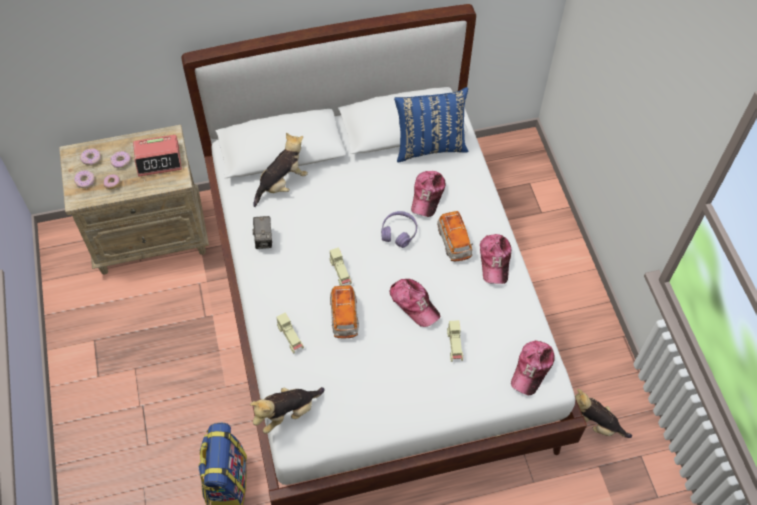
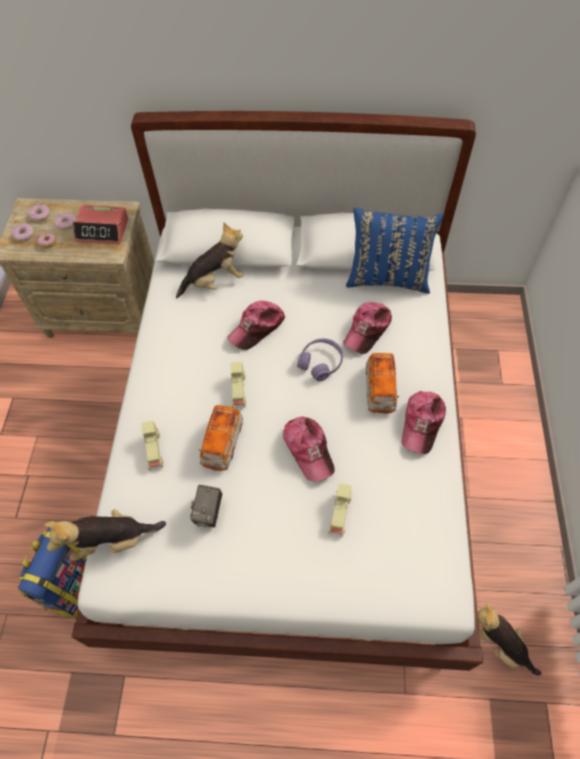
camera: 20 degrees right, 0 degrees up
camera [253,216,272,249] -> camera moved to [190,485,223,527]
cap [511,340,555,395] -> cap moved to [227,301,285,350]

